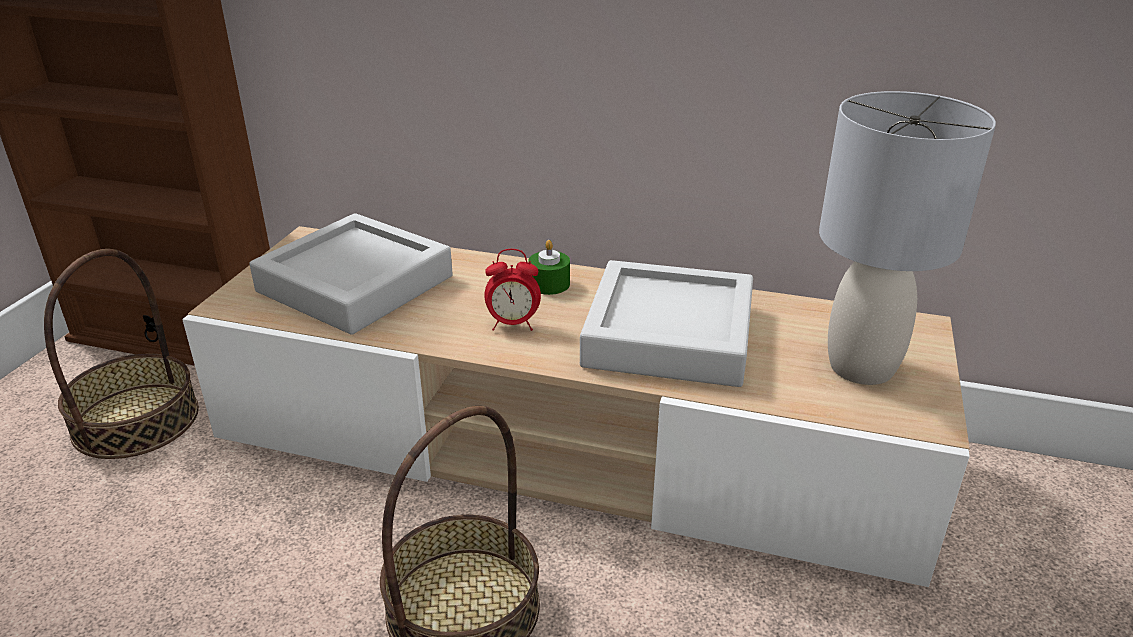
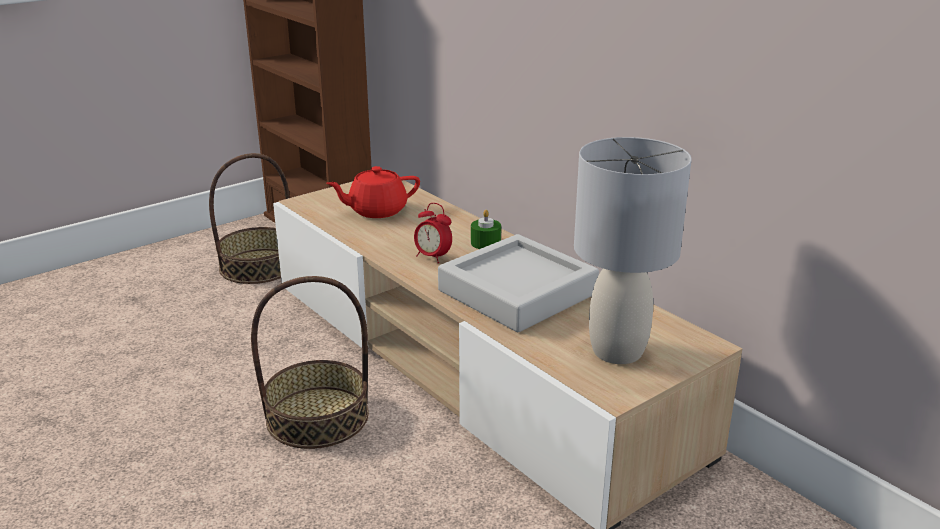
camera: 35 degrees right, 5 degrees down
grey tray [250,213,453,335] -> red teapot [326,166,420,218]

